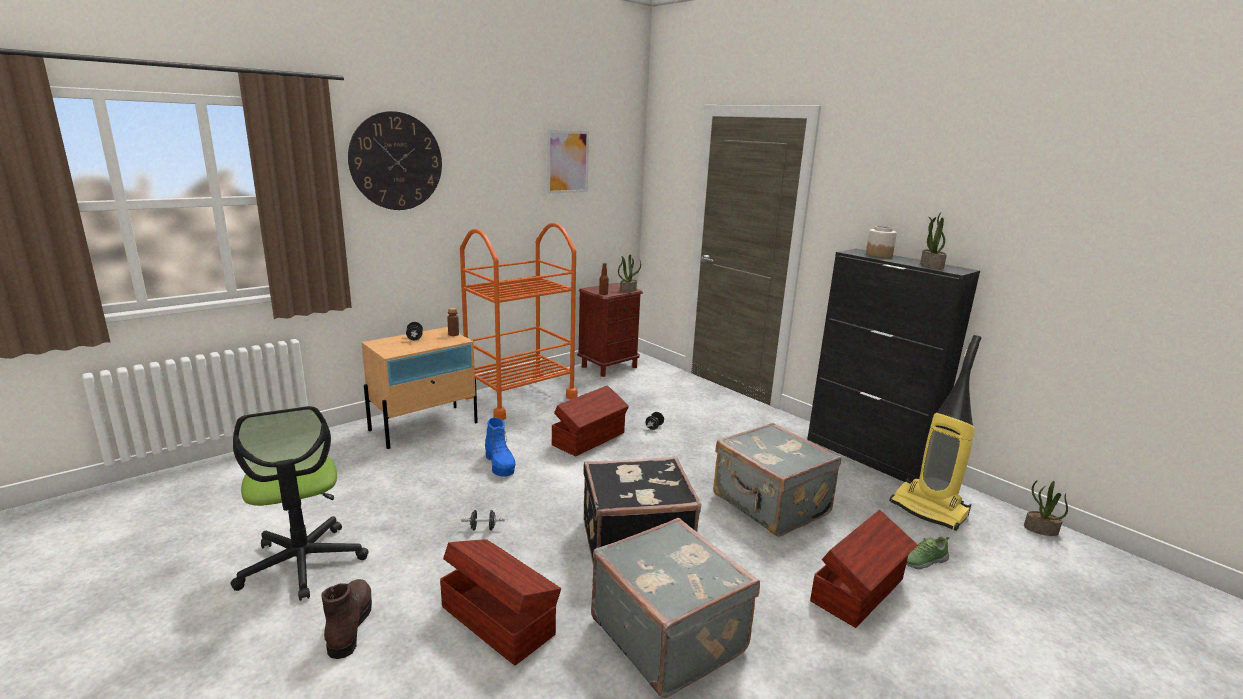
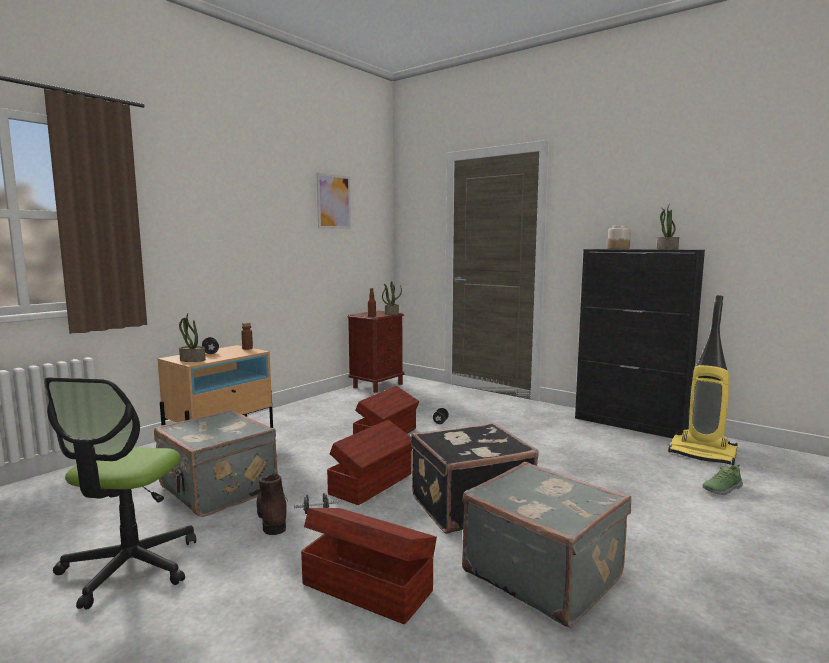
camera: 10 degrees left, 10 degrees down
office chair [230,406,369,601] -> office chair turned 45 degrees clockwise [44,377,196,609]
brown boot [321,579,372,659] -> brown boot moved to [256,474,288,535]
wall clock [348,111,442,210] -> none
orange cart [460,223,578,420] -> none
blue boot [485,417,515,477] -> none
grey suitcase [713,423,841,537] -> grey suitcase moved to [154,410,278,517]
brown storage box [810,510,917,628] -> brown storage box moved to [327,420,412,505]
potted plant [1024,480,1068,536] -> potted plant moved to [179,313,206,362]

